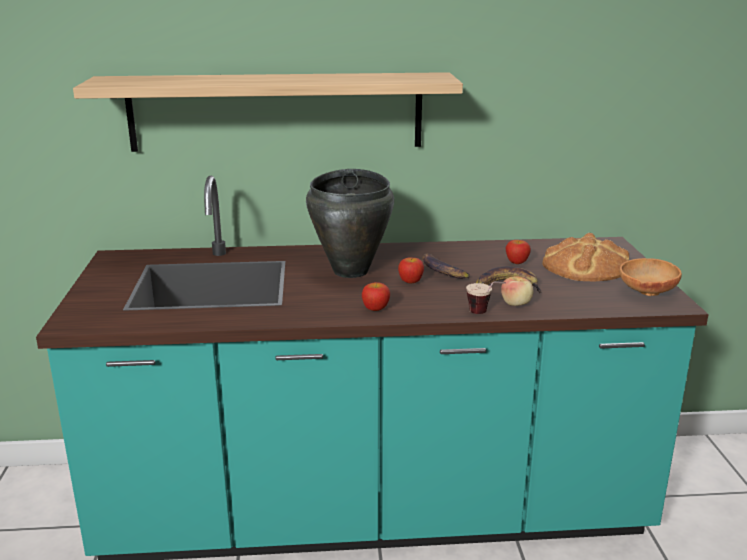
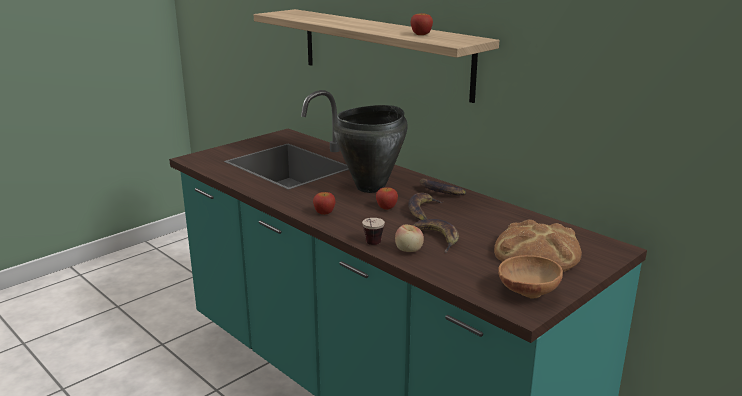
camera: 50 degrees right, 0 degrees up
apple [506,240,531,264] -> apple moved to [411,13,433,35]
none -> banana [420,178,466,195]

